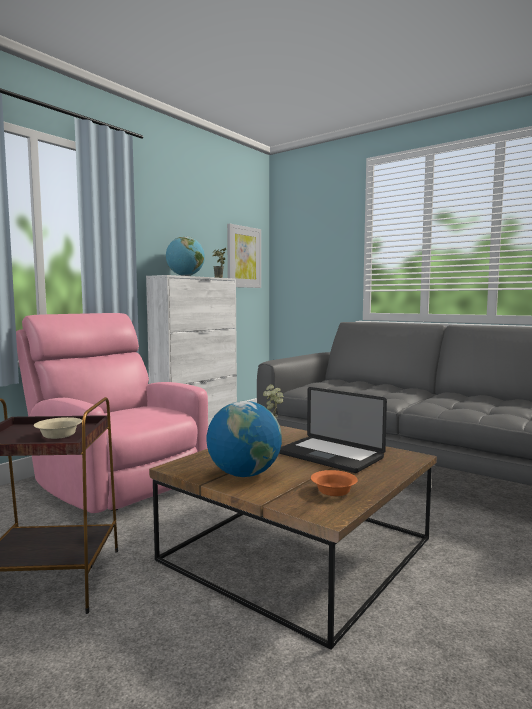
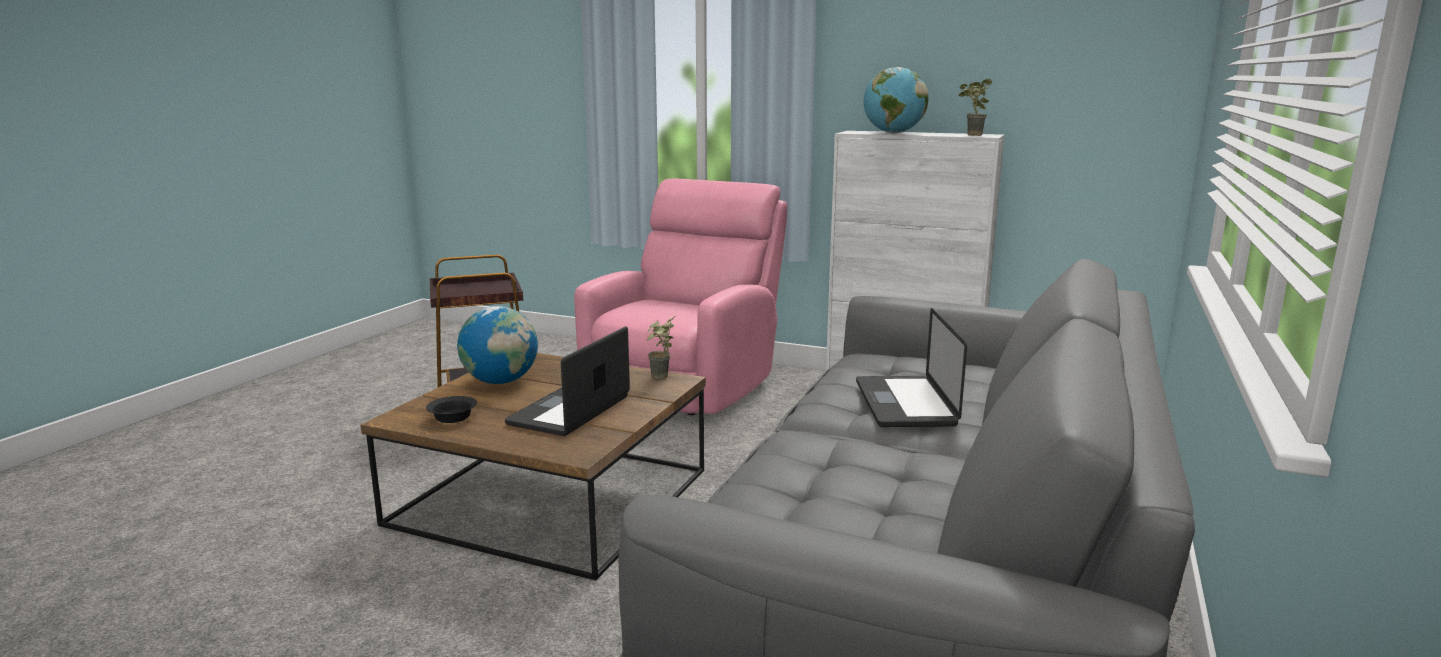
camera: 75 degrees right, 10 degrees up
beige bowl [34,417,82,439] -> none
picture [227,224,261,288] -> none
orange bowl [311,470,358,496] -> black bowl [426,396,477,423]
none -> laptop [856,308,967,427]

